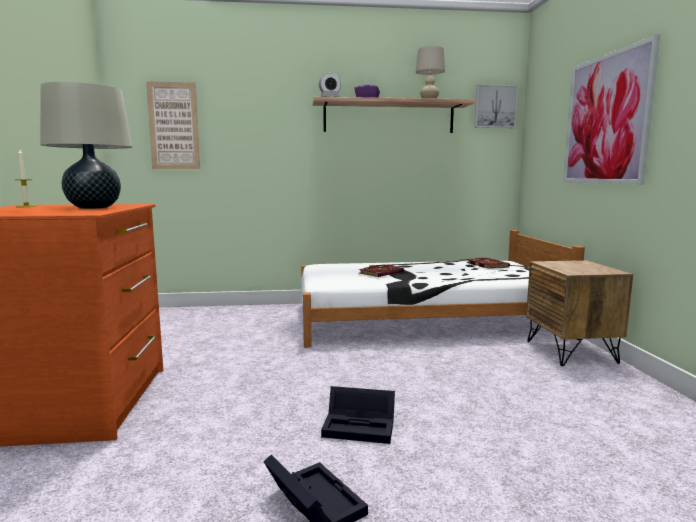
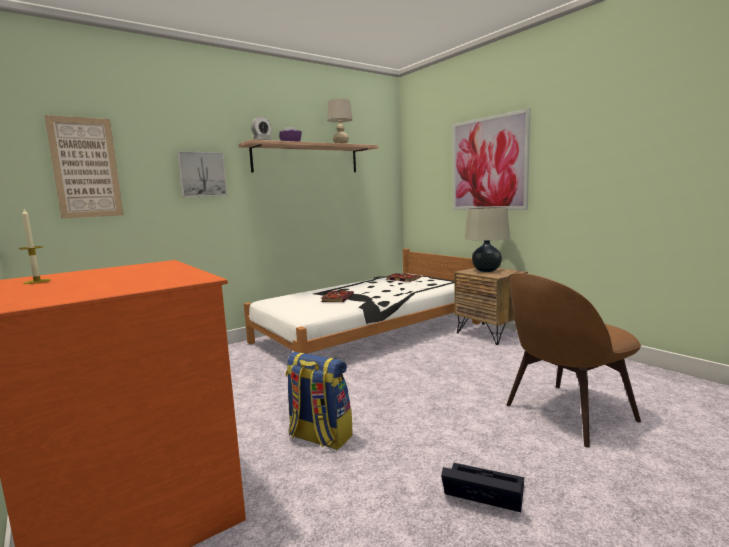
camera: 30 degrees left, 0 degrees up
beige table lamp [40,82,132,209] -> beige table lamp moved to [464,207,510,272]
black storage box [321,386,395,444] -> none
picture [474,84,518,128] -> picture moved to [177,151,227,197]
none -> backpack [286,352,352,450]
none -> brown chair [507,273,641,448]

